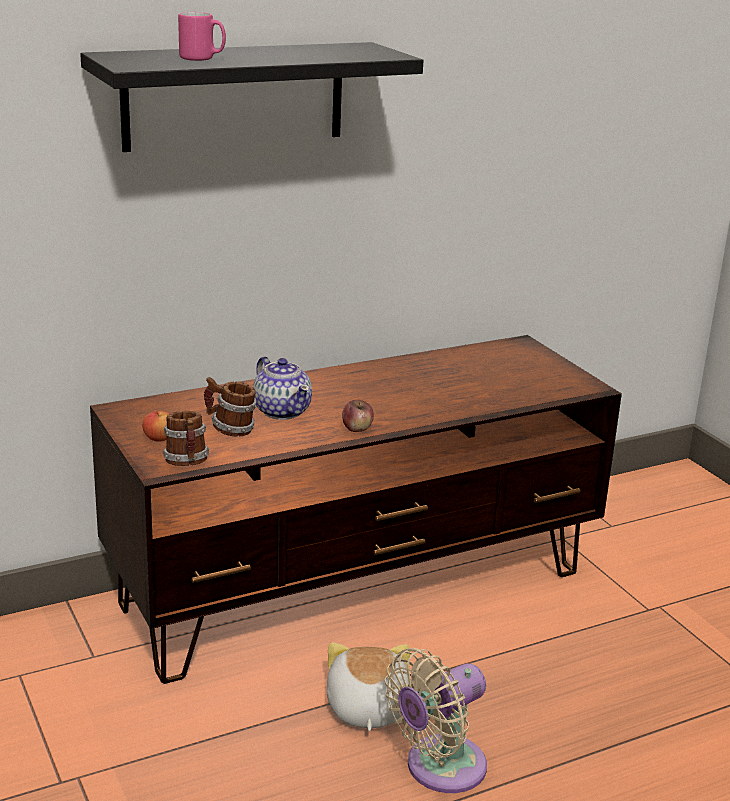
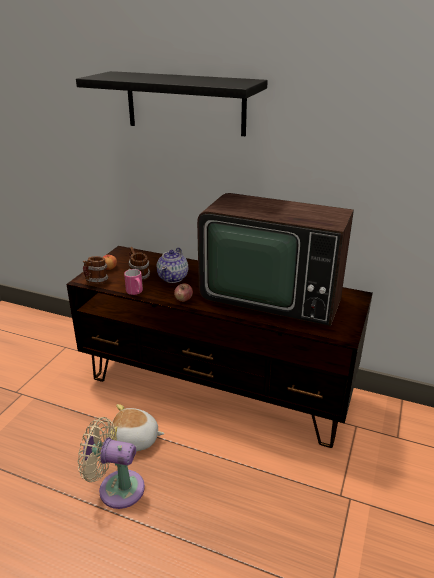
camera: 50 degrees right, 5 degrees up
pink mug [178,12,226,61] -> pink mug moved to [124,269,143,295]
plush toy [327,642,410,731] -> plush toy turned 135 degrees counterclockwise [108,404,165,451]
none -> television [197,193,354,326]

